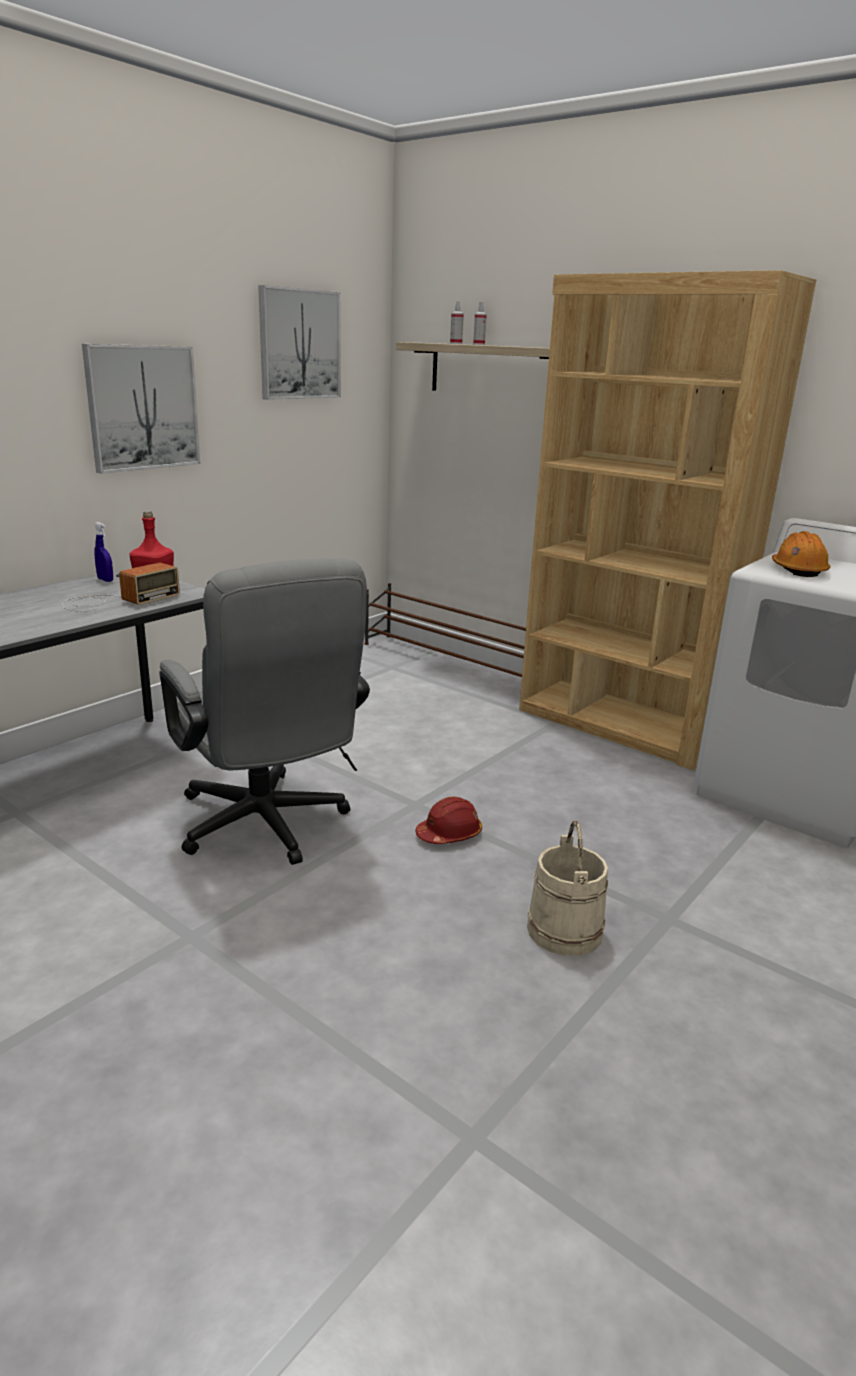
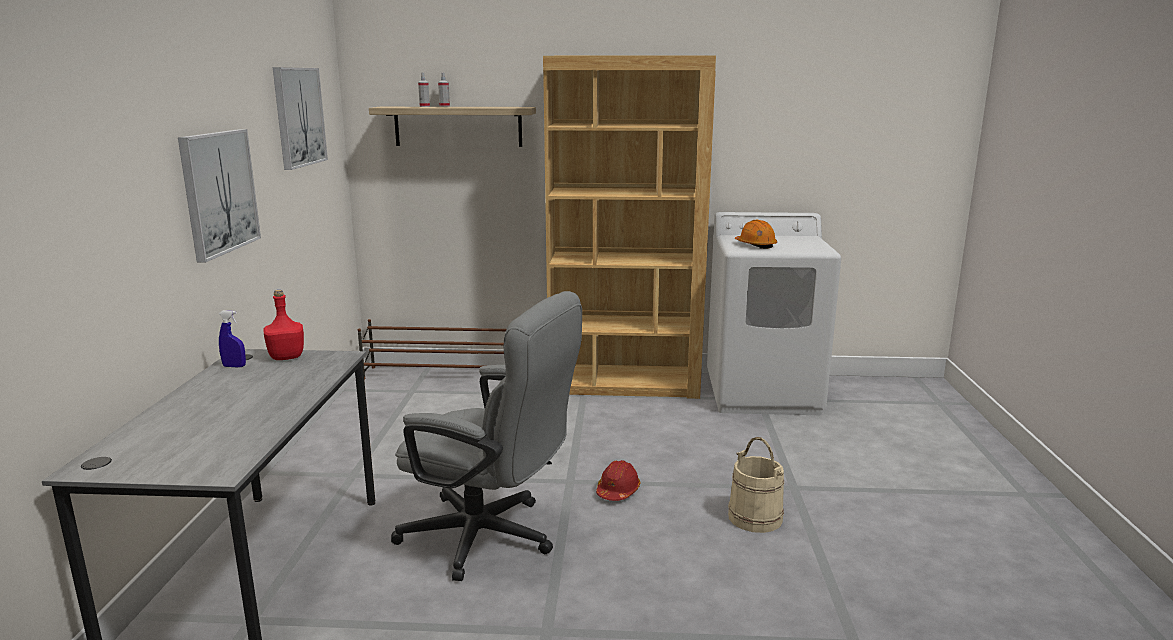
camera: 35 degrees left, 5 degrees down
radio [62,563,180,612] -> none

